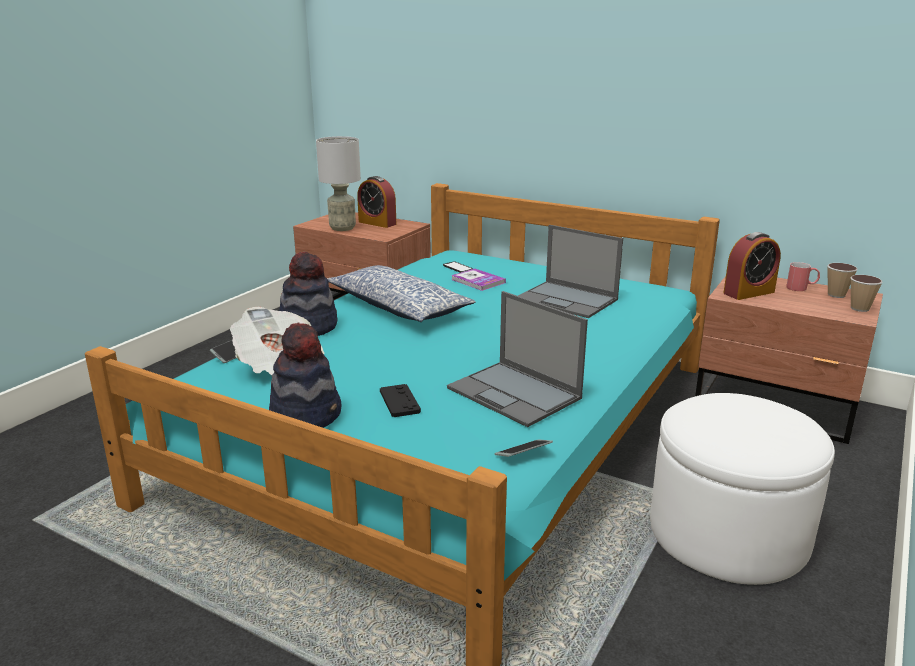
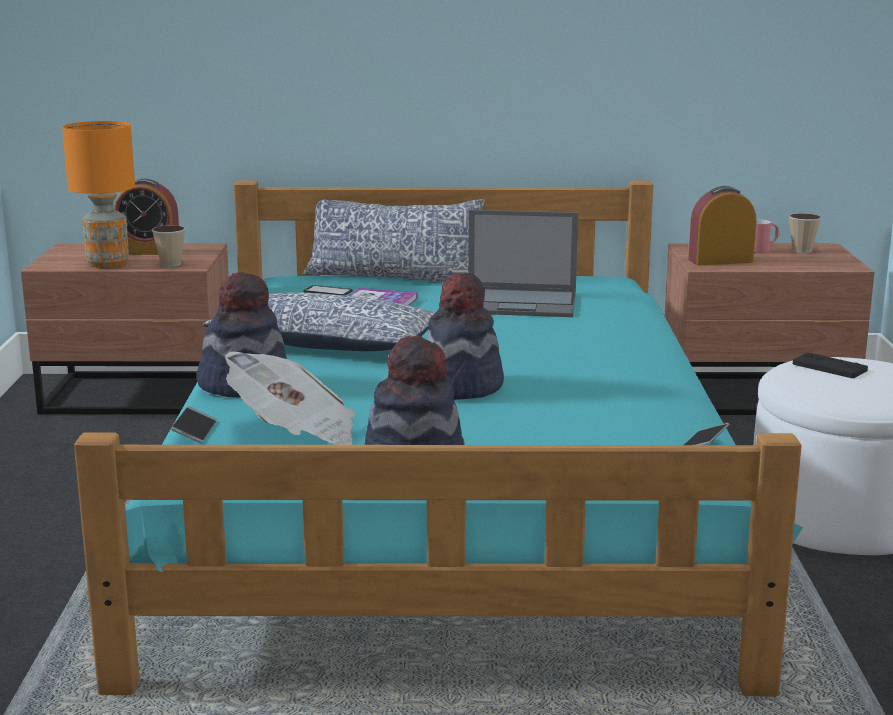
camera: 30 degrees left, 5 degrees down
grey table lamp [316,136,361,231] -> orange table lamp [62,121,135,268]
black game controller [380,384,421,417] -> black game controller moved to [793,353,868,378]
laptop [447,291,588,427] -> none
alarm clock [723,232,781,300] -> alarm clock turned 135 degrees counterclockwise [688,186,757,265]
cup [850,275,882,312] -> cup moved to [152,225,186,267]
none -> pillow [303,199,485,282]
none -> hat [426,273,504,400]

